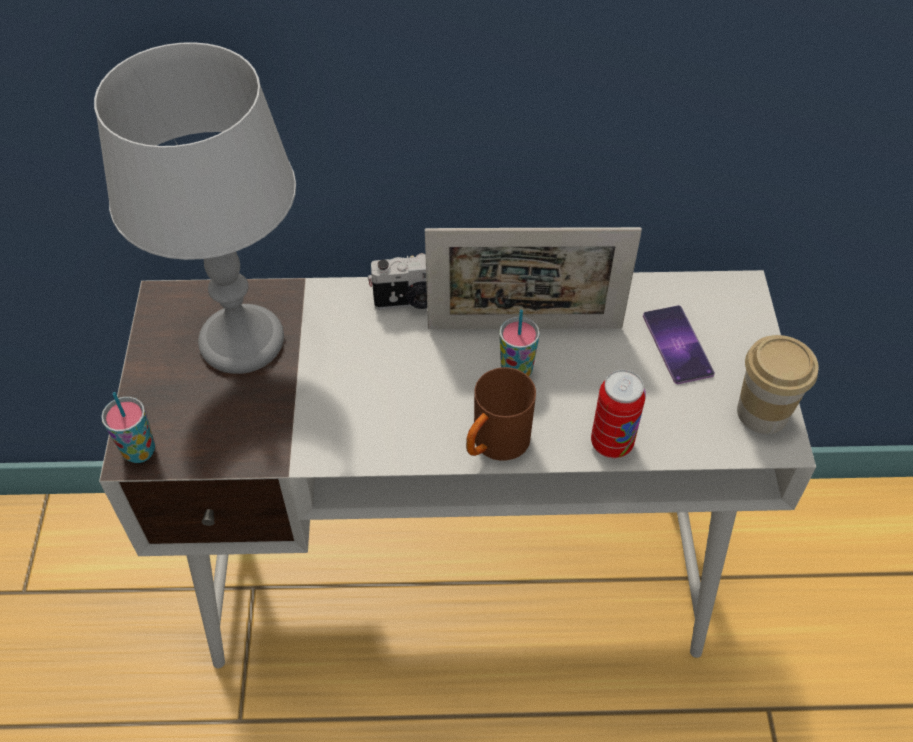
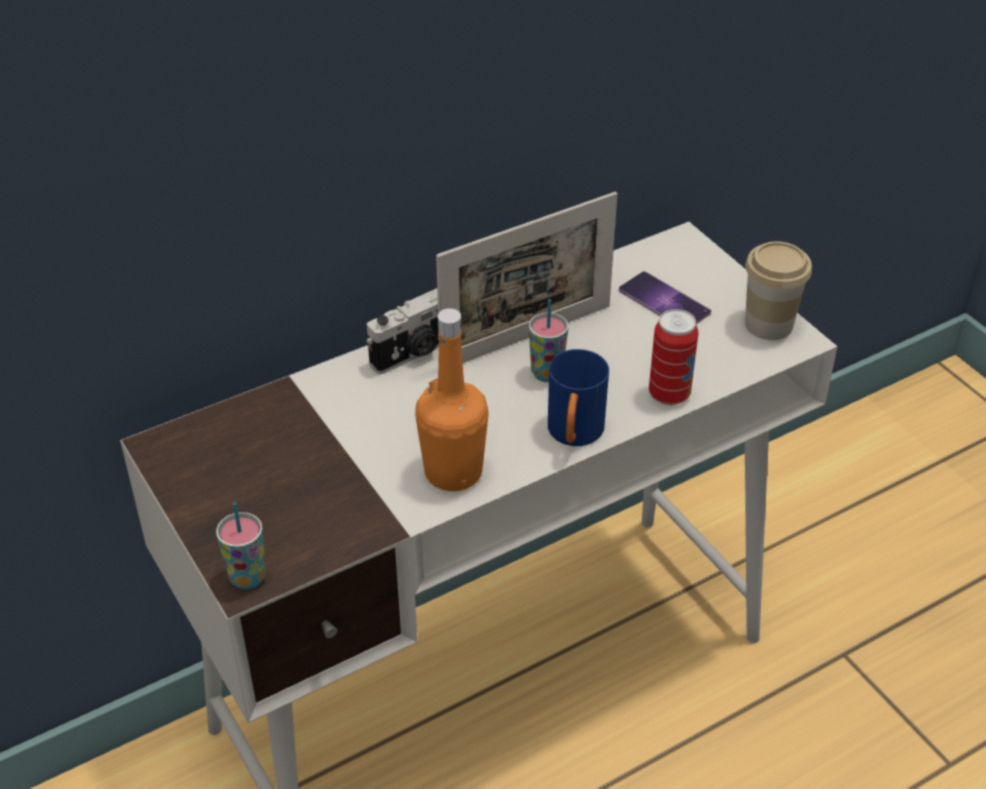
camera: 30 degrees left, 10 degrees down
grey table lamp [94,42,296,374] -> none
brown mug [466,367,536,461] -> blue mug [548,349,609,446]
none -> orange bottle [415,308,489,491]

